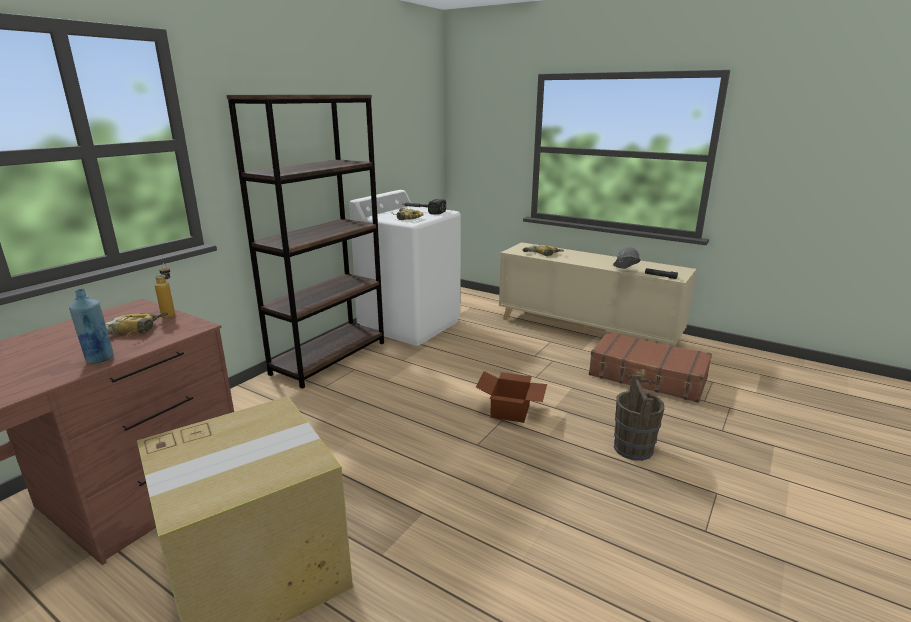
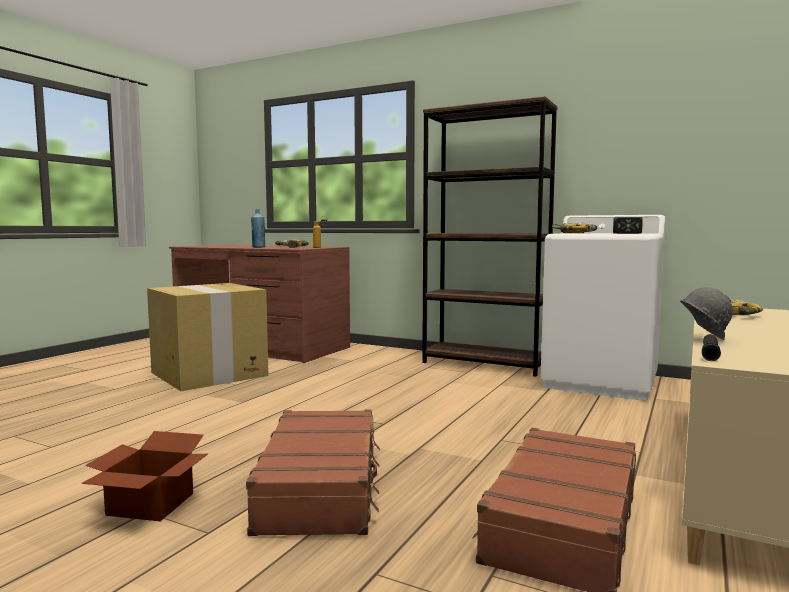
camera: 85 degrees right, 15 degrees down
cardboard box [476,371,547,423] -> cardboard box moved to [81,431,208,521]
brown bucket [614,375,665,461] -> brown suitcase [246,410,380,536]

